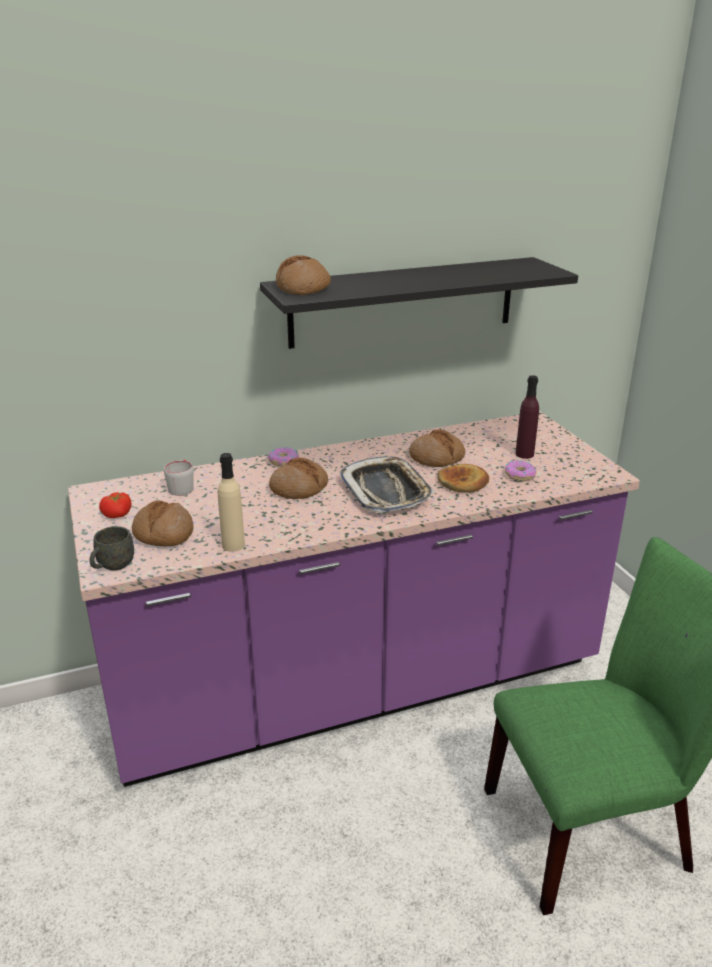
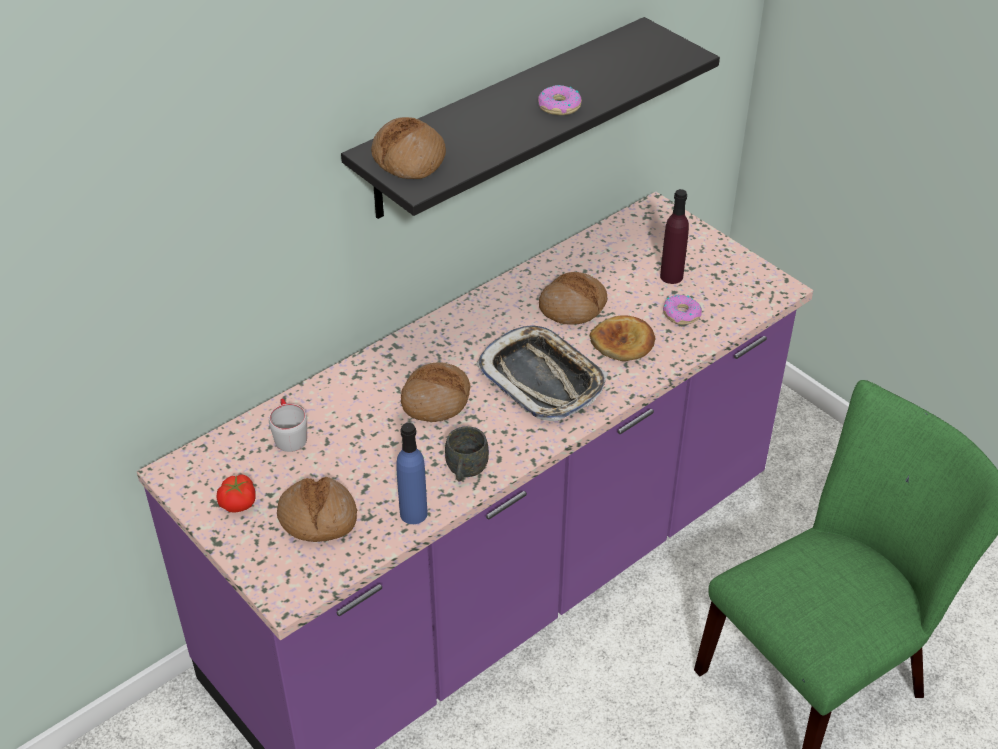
camera: 20 degrees left, 15 degrees up
grey mug [89,526,134,571] -> grey mug moved to [445,426,489,481]
beige bottle [218,453,245,552] -> blue bottle [396,423,428,524]
donut [267,447,299,467] -> donut moved to [538,85,582,115]

